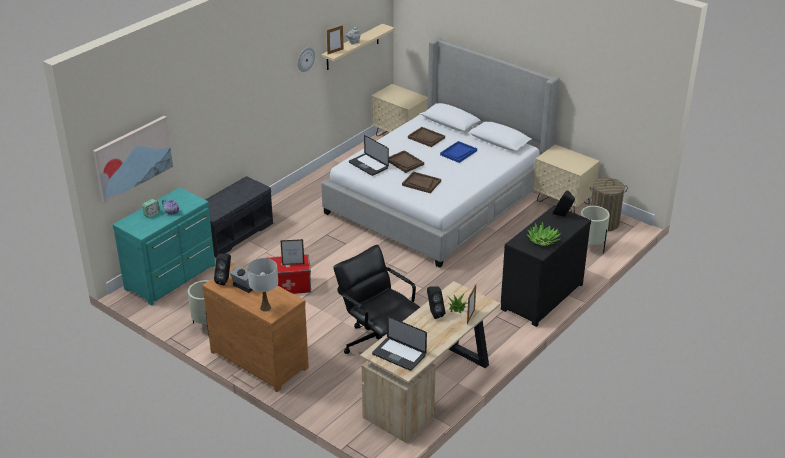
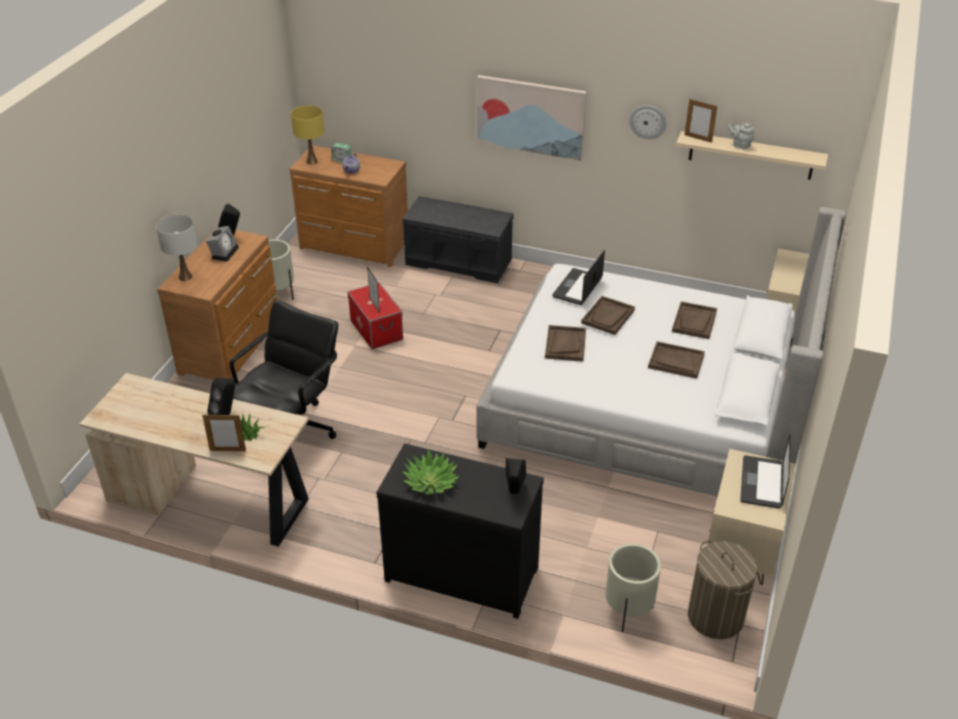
camera: 70 degrees right, 5 degrees up
picture [93,116,173,203] -> picture moved to [477,75,587,161]
turquoise dresser [113,188,215,306] -> brown dresser [289,145,408,267]
laptop [372,316,427,371] -> laptop moved to [740,434,790,509]
blue tray [440,141,477,163] -> brown tray [648,341,705,379]
none -> yellow table lamp [291,105,324,165]

